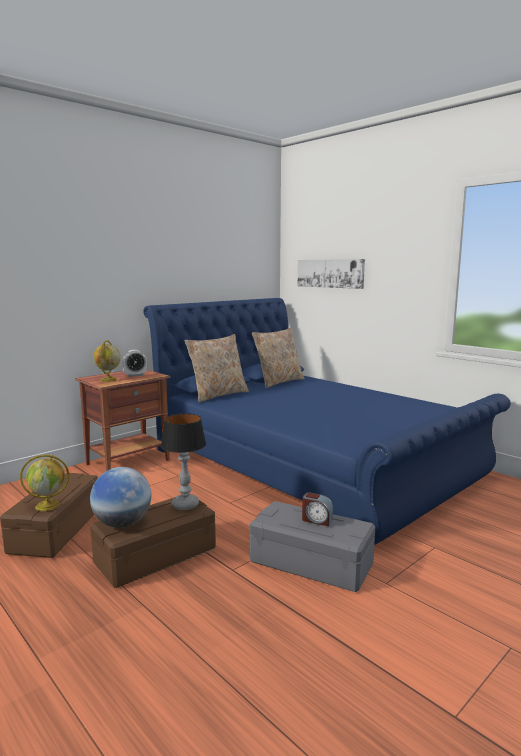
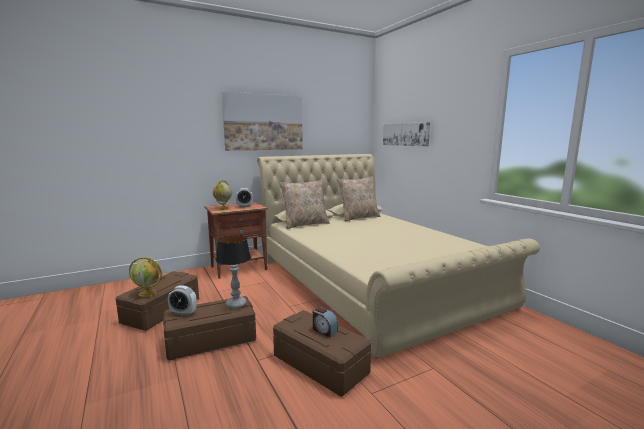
camera: 15 degrees right, 0 degrees up
globe [90,467,151,528] -> alarm clock [168,285,197,316]
blue bed [143,298,511,545] -> beige bed [257,154,540,358]
grey storage box [250,501,375,592] -> brown storage box [273,310,371,397]
none -> picture [222,92,303,151]

